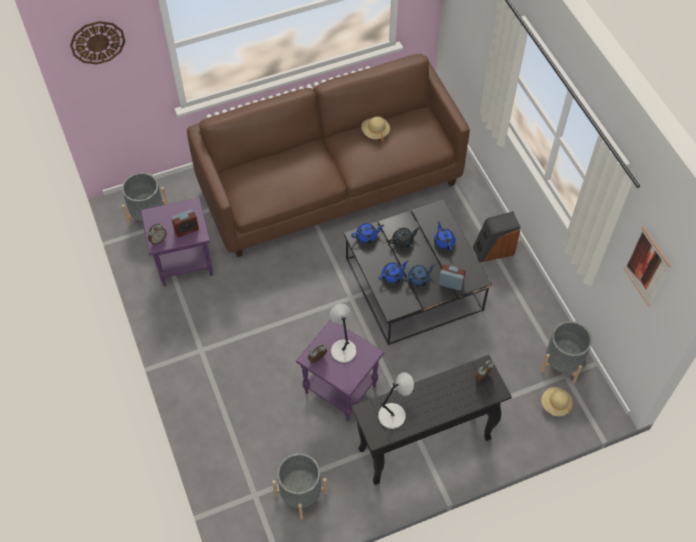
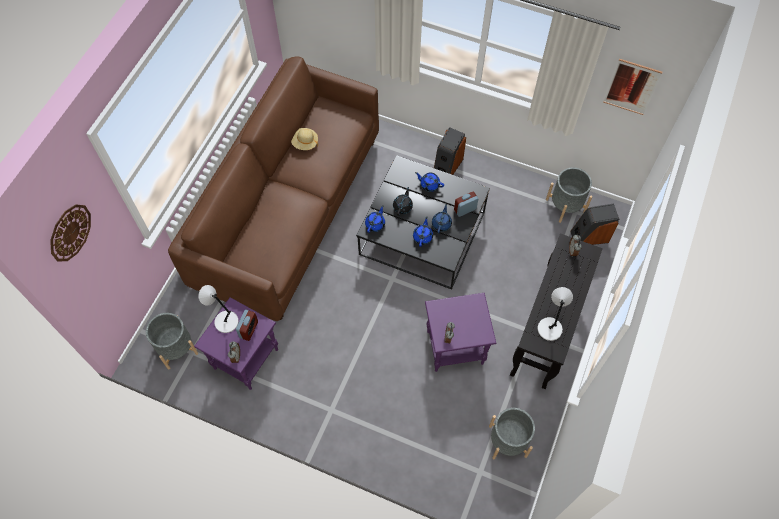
camera: 45 degrees left, 5 degrees up
grey table lamp [330,304,357,363] -> grey table lamp moved to [198,285,239,333]
beige hat [541,387,573,416] -> speaker [570,203,619,245]

